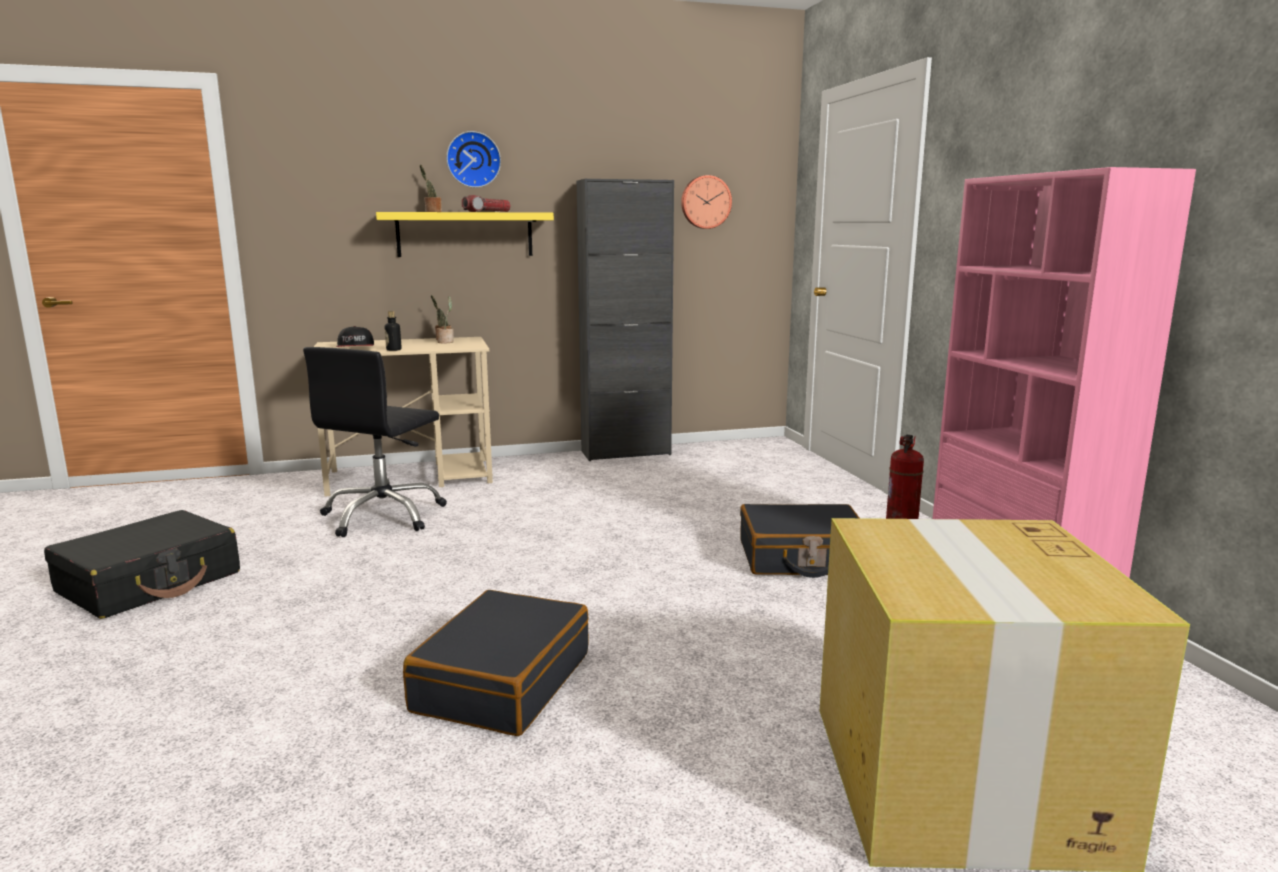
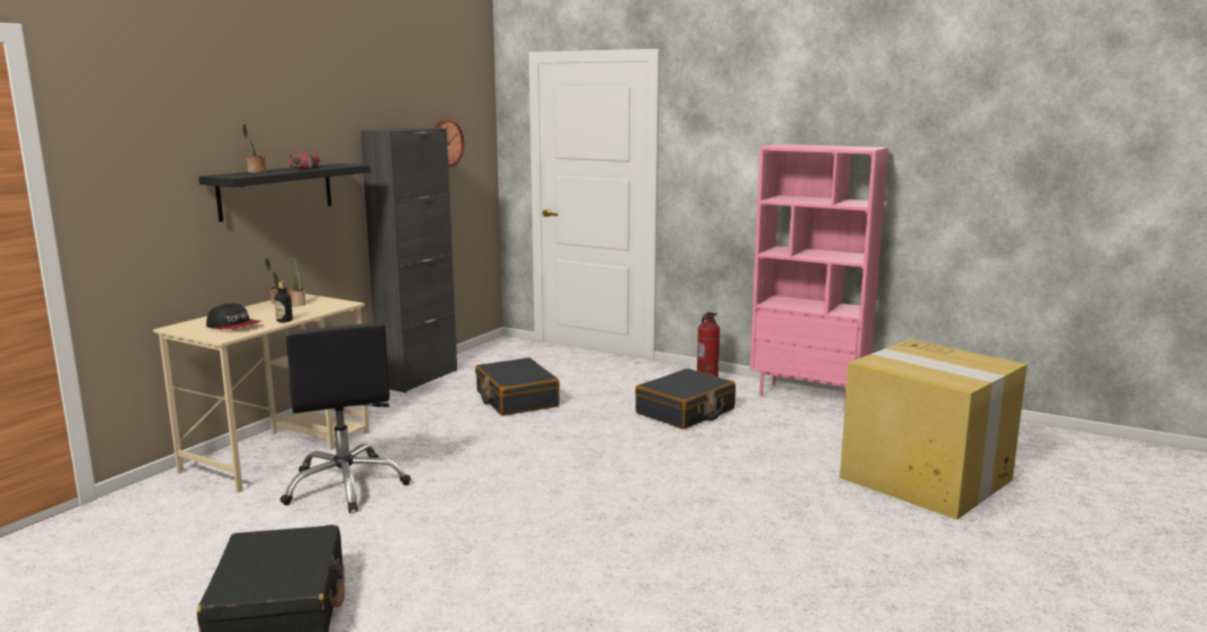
camera: 45 degrees left, 0 degrees up
yellow shelf [376,212,554,257] -> black shelf [199,163,371,222]
black suitcase [403,590,589,736] -> black suitcase moved to [475,358,560,416]
wall clock [446,131,501,188] -> none

